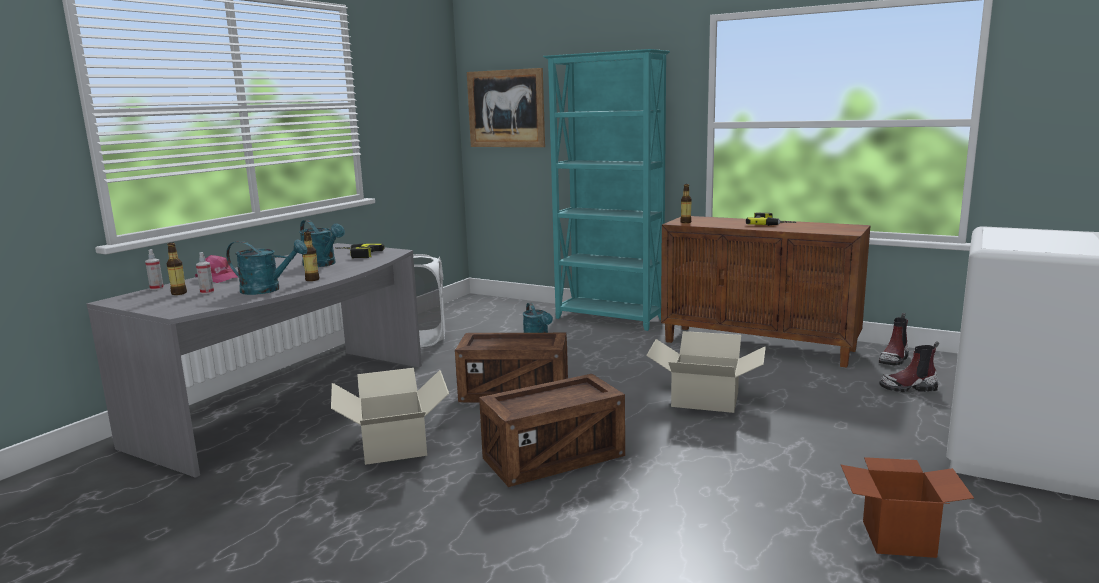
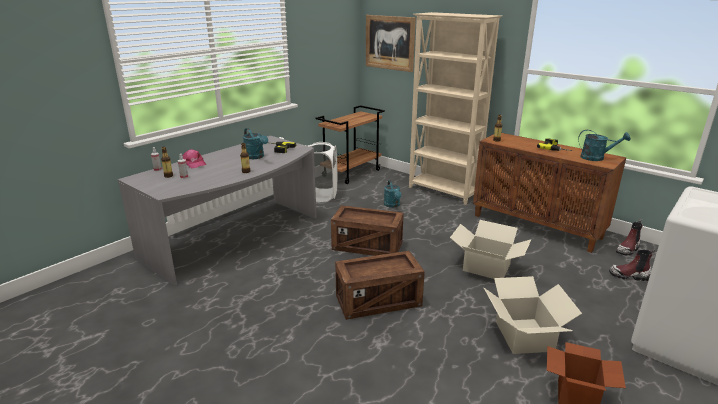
camera: 10 degrees right, 10 degrees up
turquoise watering can [226,239,307,295] -> turquoise watering can moved to [578,130,631,161]
cardboard box [331,368,449,465] -> cardboard box moved to [484,276,582,354]
turquoise bookcase [543,49,670,331] -> beige bookcase [409,12,502,205]
none -> brown cart [316,105,385,184]

